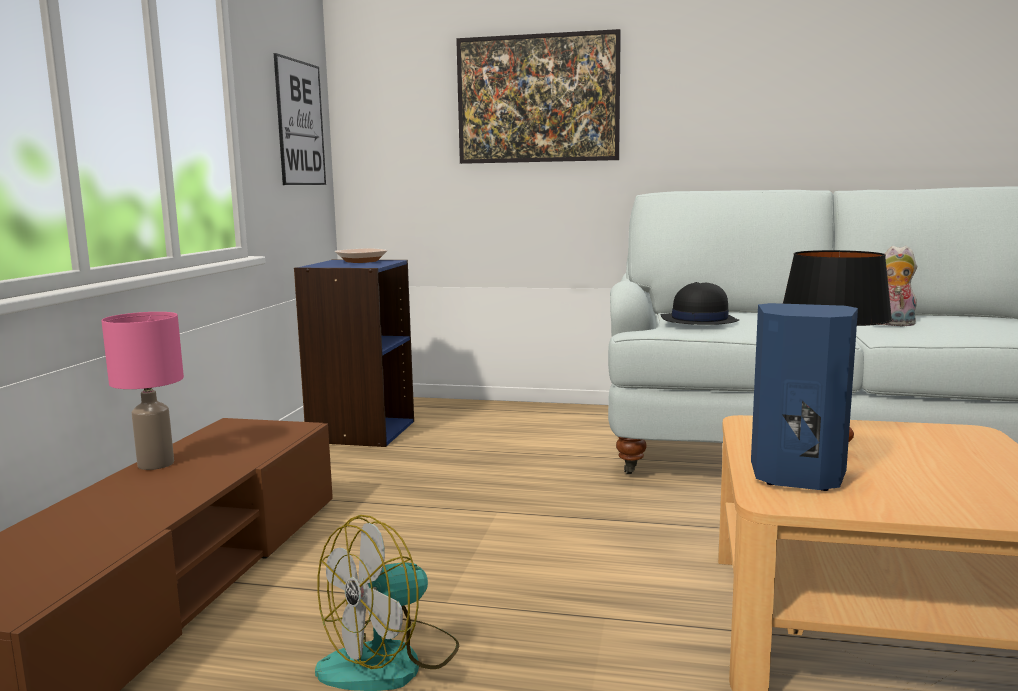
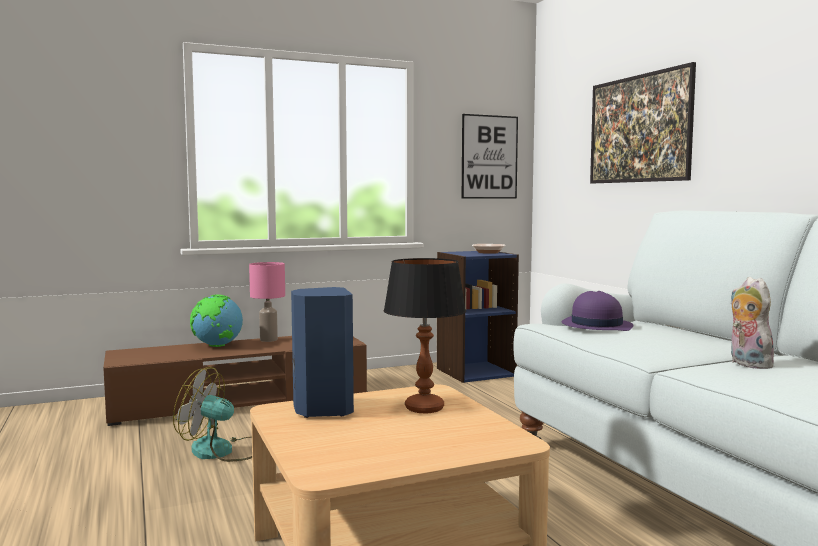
camera: 55 degrees right, 5 degrees down
black hat [661,282,740,325] -> purple hat [562,291,633,331]
none -> globe [190,295,243,347]

